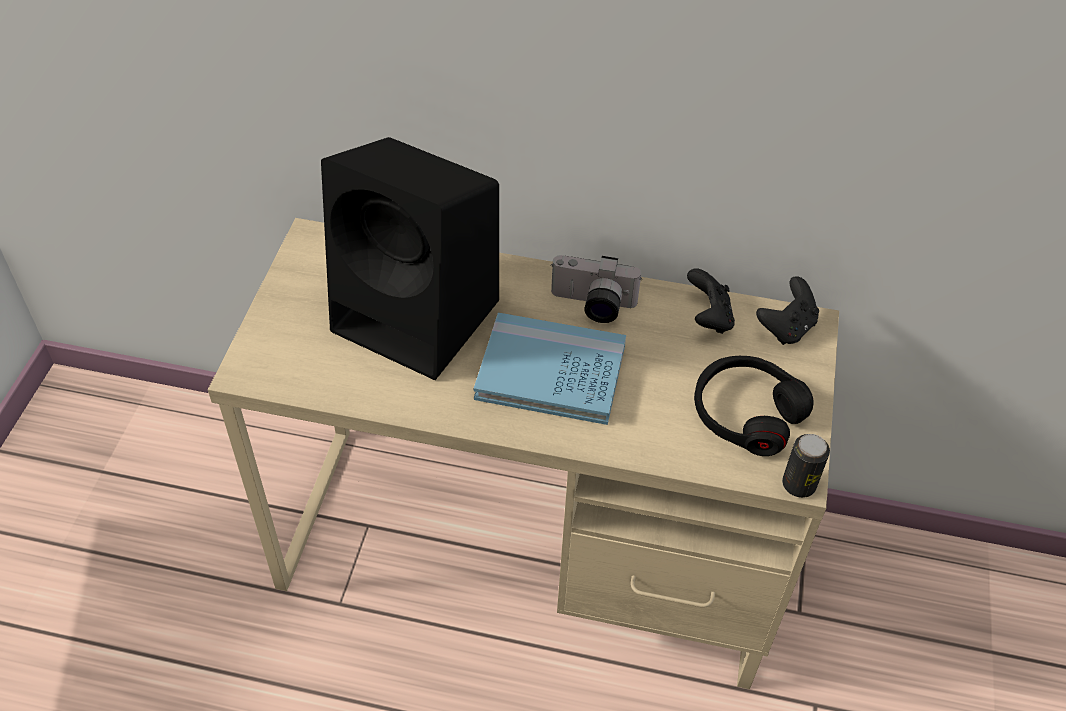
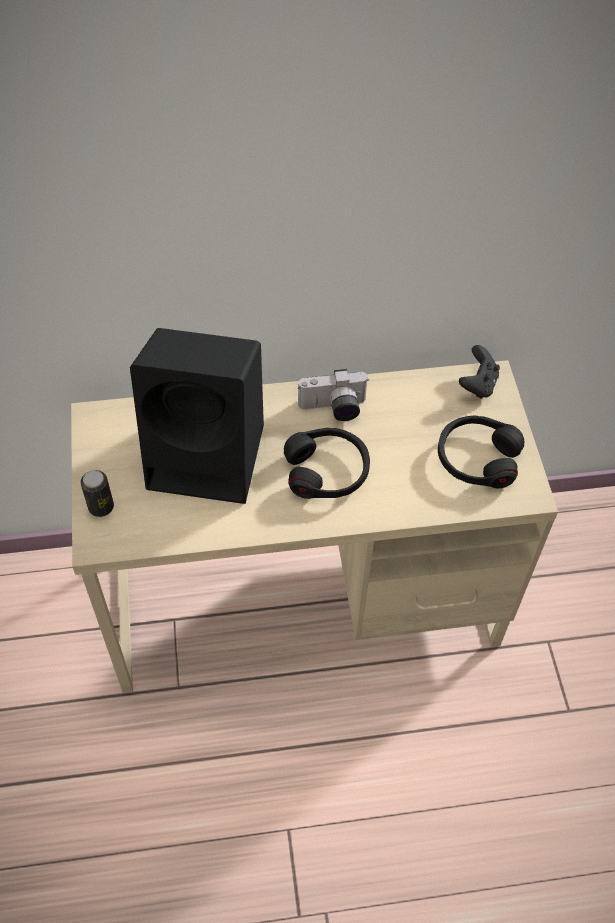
camera: 20 degrees left, 5 degrees up
blue book [474,313,626,425] -> black headphones [284,428,370,499]
black game controller [687,268,735,334] -> none
can [782,434,830,498] -> can moved to [80,470,114,517]

